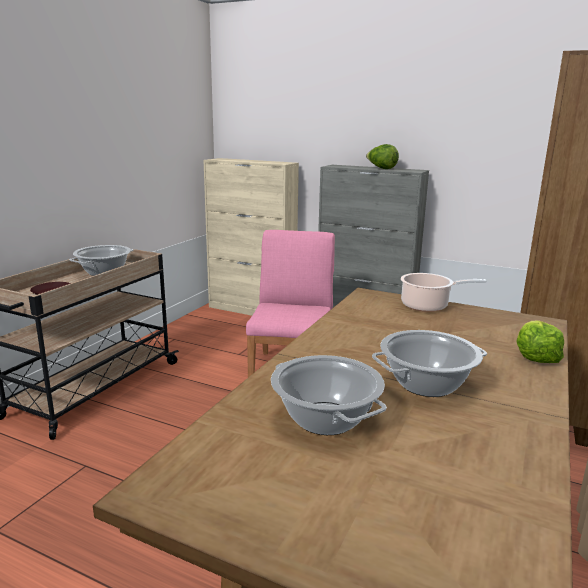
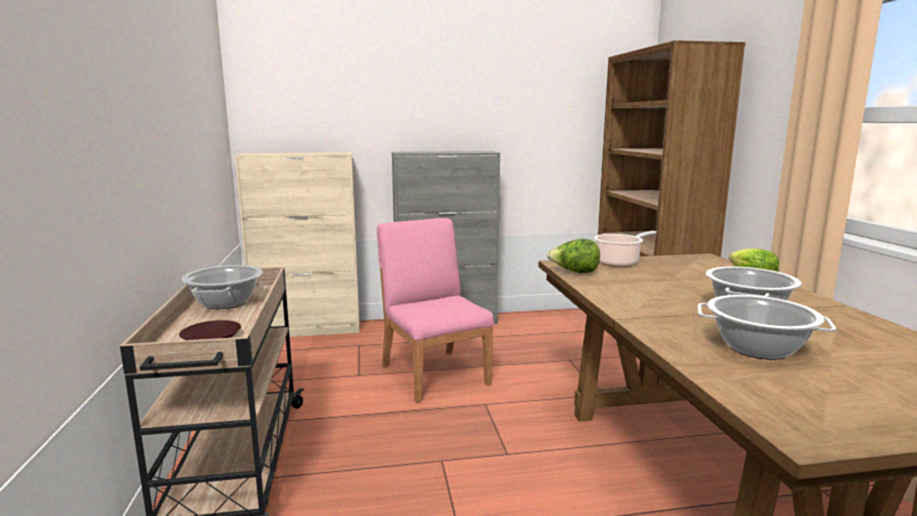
camera: 35 degrees left, 5 degrees down
lettuce [366,144,399,169] -> lettuce moved to [547,239,600,273]

